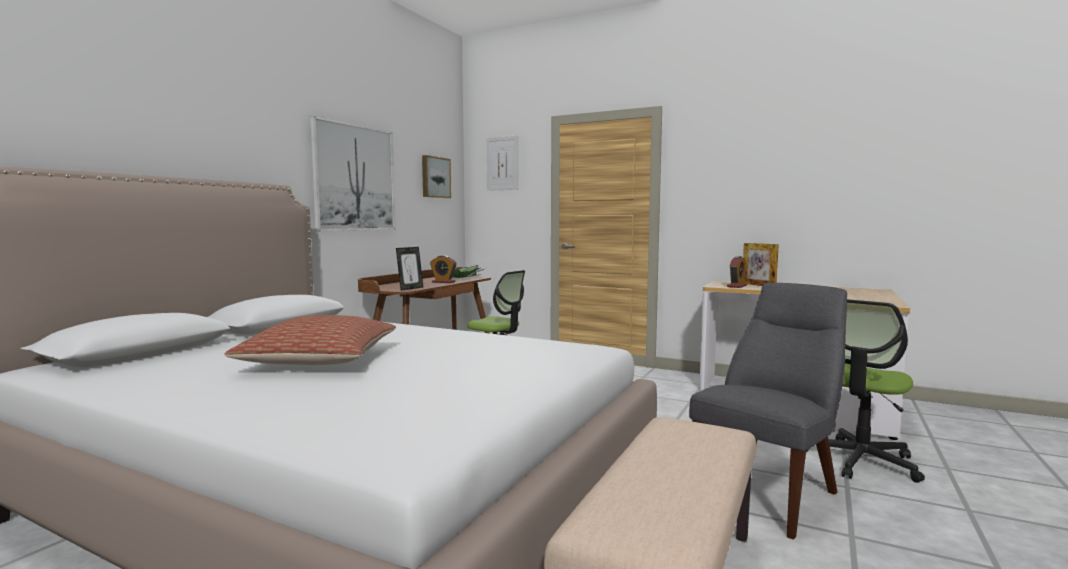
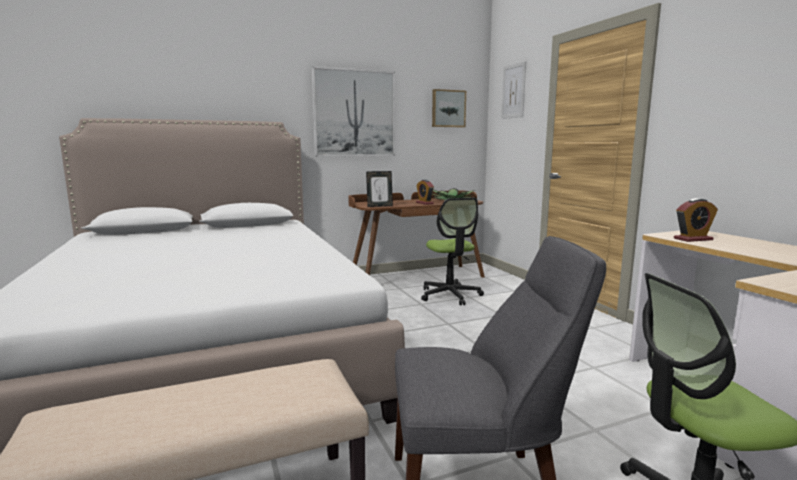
camera: 40 degrees right, 5 degrees up
pillow [225,315,396,365] -> none
picture frame [743,243,779,286] -> none

